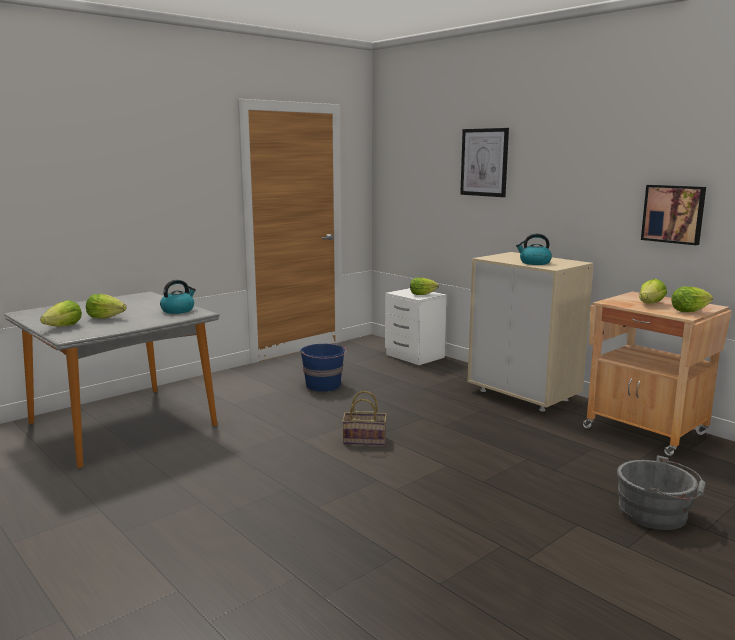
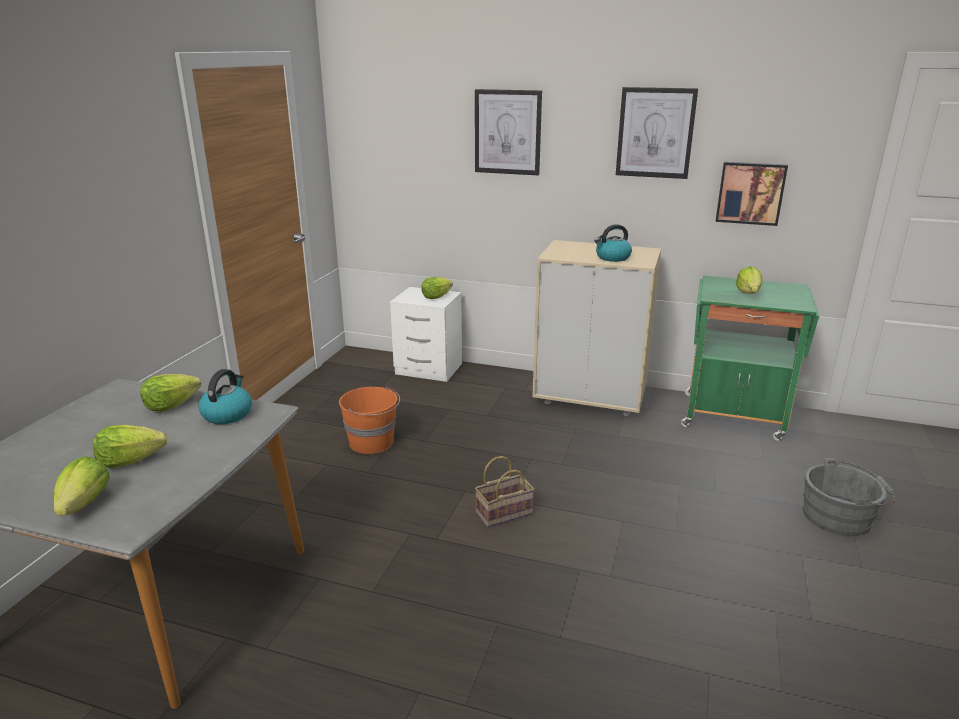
camera: 30 degrees left, 10 degrees up
blue bucket [300,344,347,392] -> orange bucket [339,387,400,454]
brown cart [583,291,732,456] -> green cart [681,276,819,441]
lettuce [671,286,713,312] -> lettuce moved to [140,374,201,412]
none -> picture [616,87,698,179]

